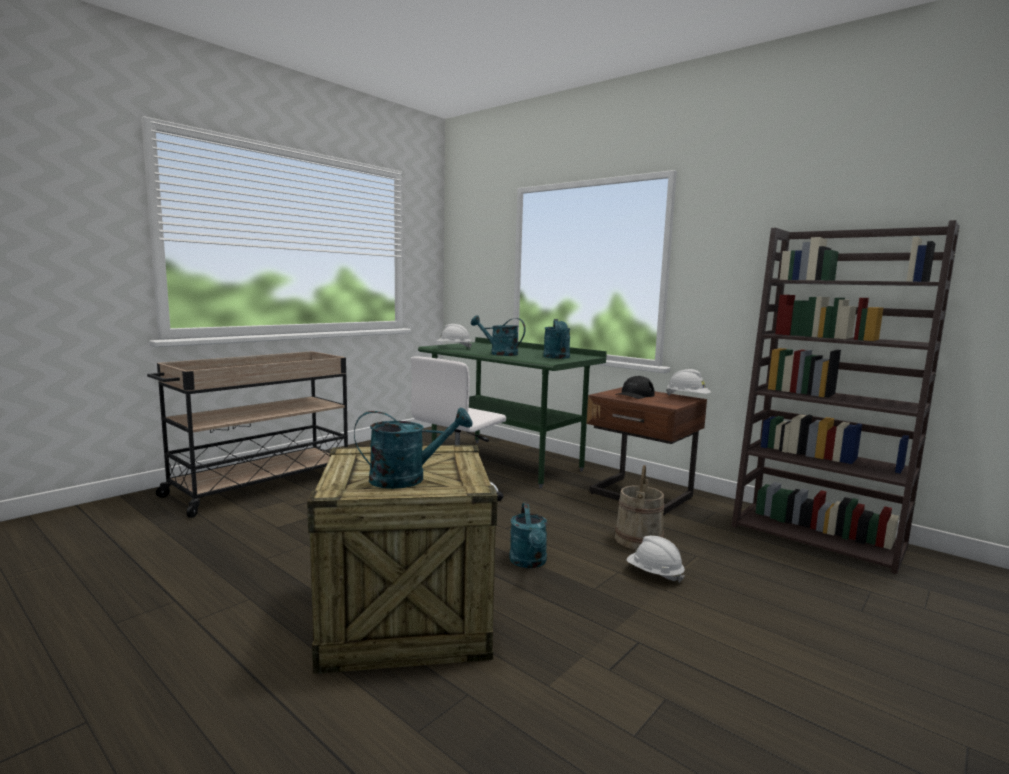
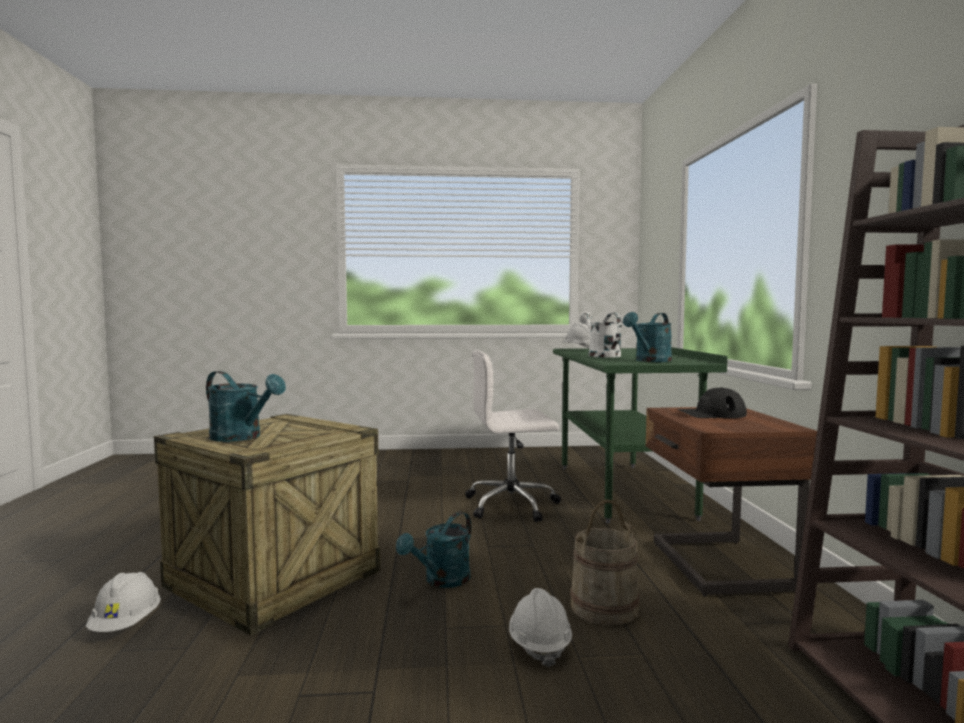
camera: 45 degrees right, 5 degrees down
beige cart [147,351,348,518] -> none
turquoise watering can [471,315,526,356] -> white watering can [579,312,621,358]
white hard hat [666,369,711,395] -> white hard hat moved to [86,572,161,632]

